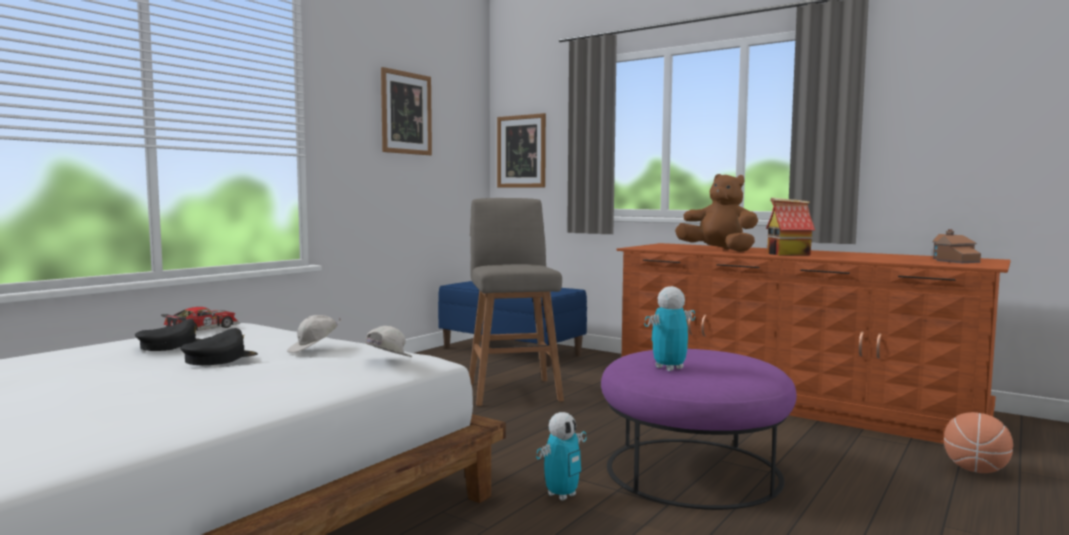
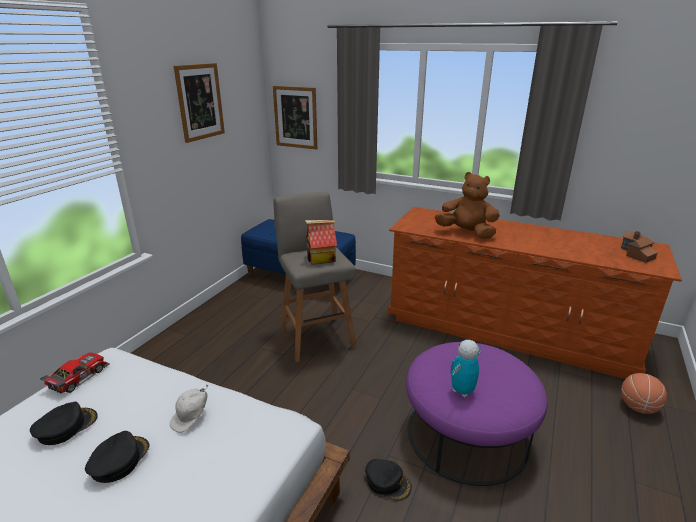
camera: 10 degrees left, 20 degrees up
white cap [365,326,412,357] -> none
toy robot [536,412,587,501] -> black cap [365,459,412,501]
toy house [766,197,815,256] -> toy house moved to [305,220,337,265]

